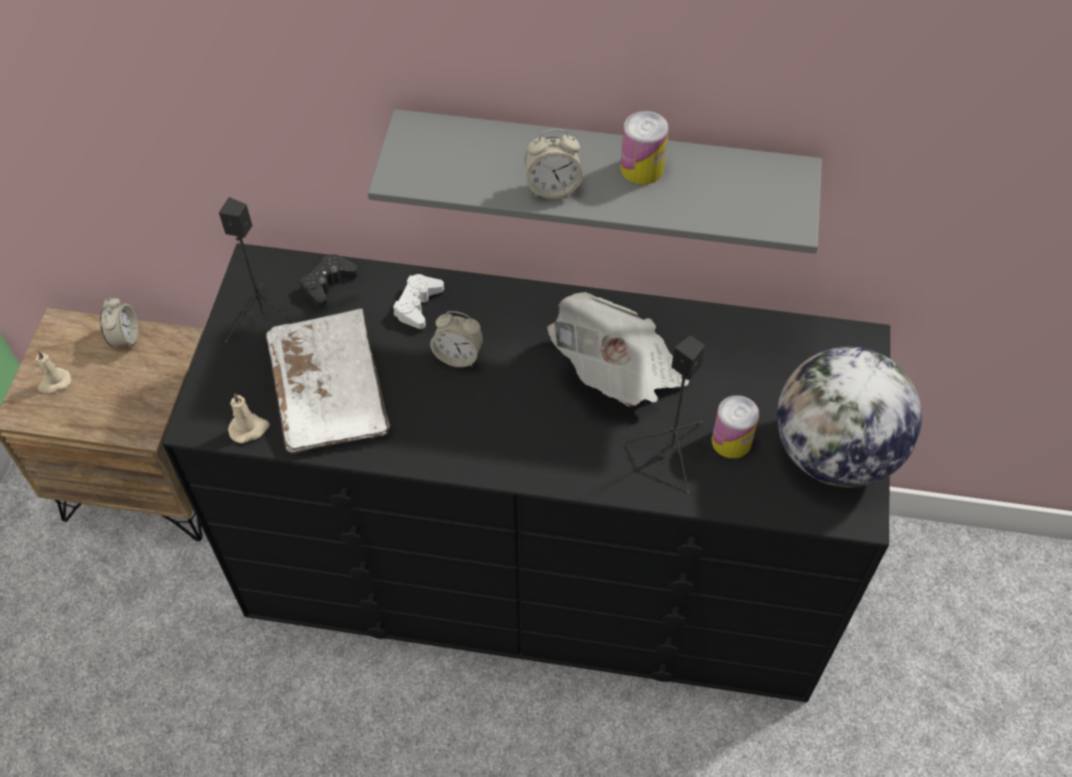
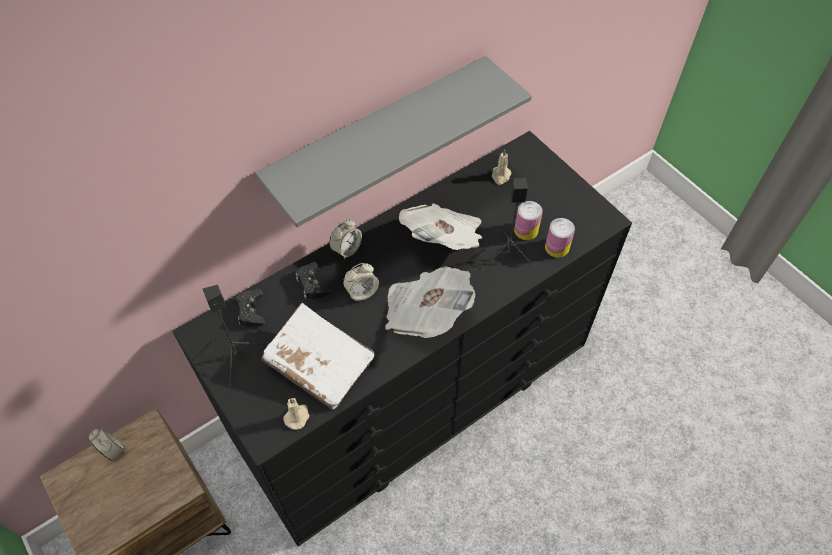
camera: 45 degrees left, 0 degrees up
beige candle [36,351,71,394] -> beige candle moved to [492,150,511,185]
white game controller [393,274,444,329] -> black game controller [296,262,330,299]
alarm clock [525,129,583,199] -> alarm clock moved to [329,219,362,259]
can [621,111,669,185] -> can moved to [545,218,575,258]
globe [777,347,922,487] -> none
none -> newspaper [385,266,475,338]

